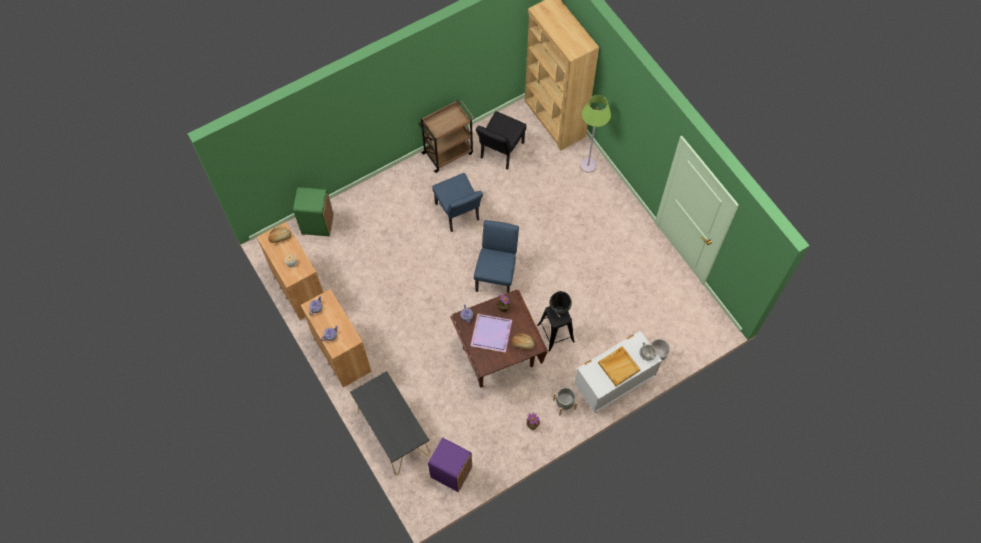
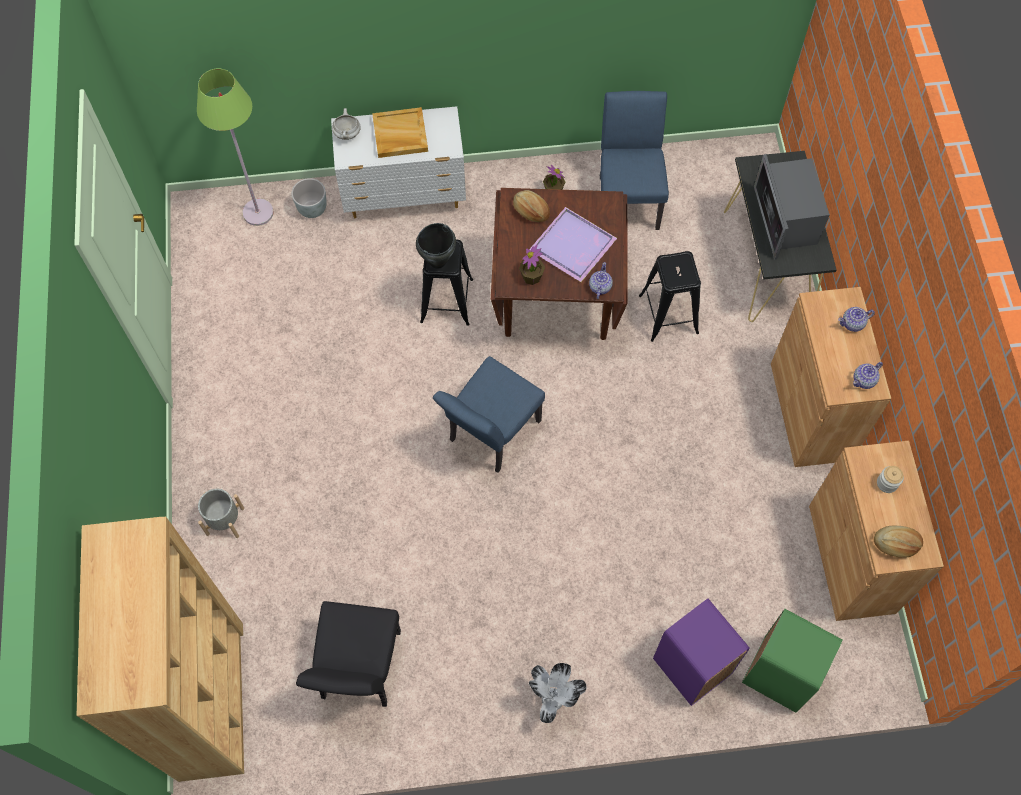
camera: 155 degrees left, 0 degrees up
brown cart [418,100,475,173] -> none
purple trash can [428,438,472,492] -> purple trash can moved to [653,599,750,706]
blue chair [432,173,483,232] -> blue chair moved to [600,91,669,230]
black chair [476,111,526,170] -> black chair turned 135 degrees clockwise [296,601,401,707]
grey planter [553,387,577,415] -> grey planter moved to [198,489,244,538]
green floor lamp [580,95,611,173] -> green floor lamp moved to [197,69,274,226]
none -> potted plant [529,663,587,723]
none -> black stool [639,251,701,342]
none -> microwave [754,154,830,259]

